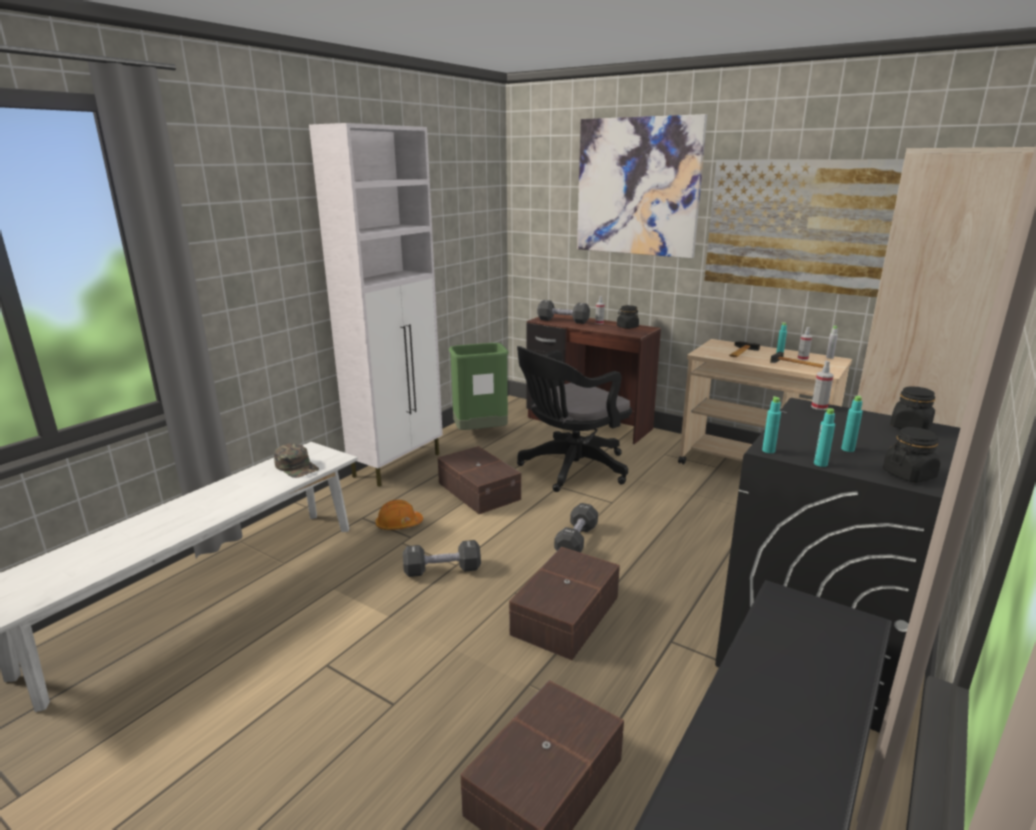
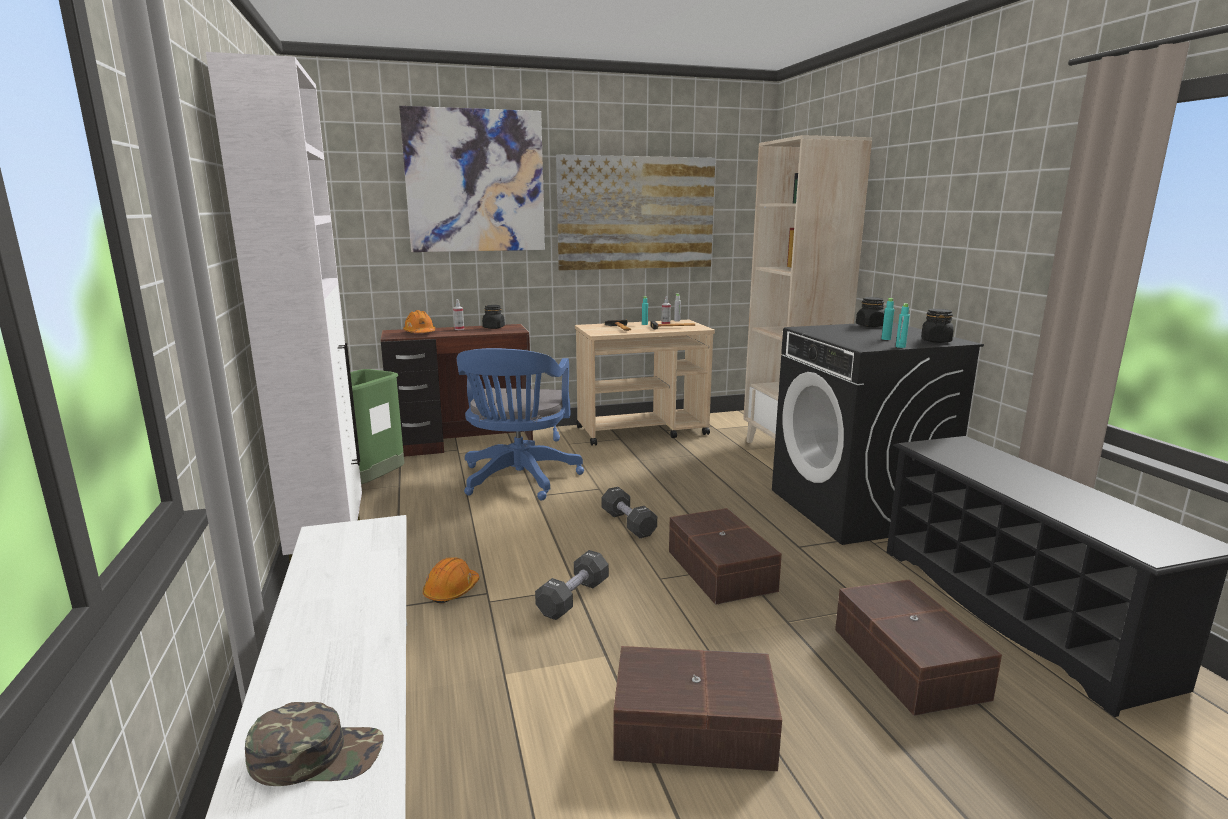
camera: 50 degrees left, 5 degrees down
green cap [274,443,319,478] -> green cap moved to [245,702,384,786]
brown storage box [438,446,521,514] -> brown storage box moved to [614,646,782,771]
black office chair [517,346,632,492] -> blue office chair [457,348,584,500]
black dumbbell [537,300,590,324] -> orange hard hat [403,310,435,333]
turquoise bottle [762,396,781,453] -> none
spray bottle [811,361,834,410] -> none

